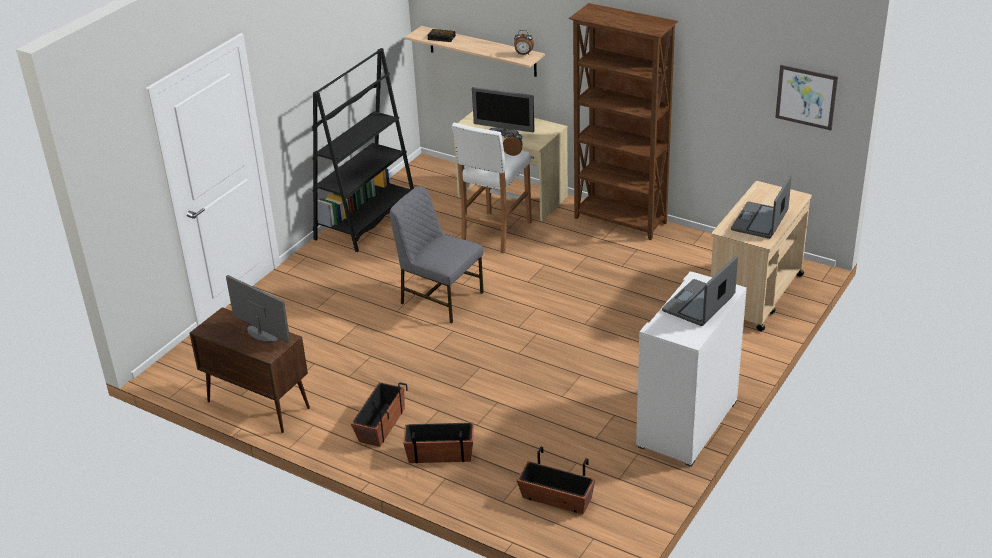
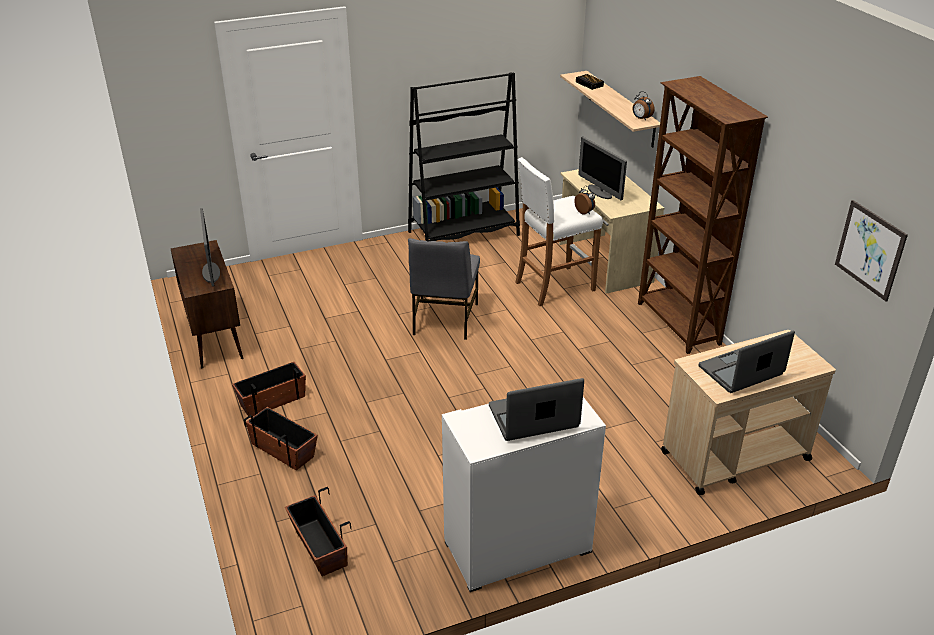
camera: 35 degrees right, 0 degrees up
grey chair [390,186,484,323] -> grey chair turned 150 degrees counterclockwise [408,238,480,340]

